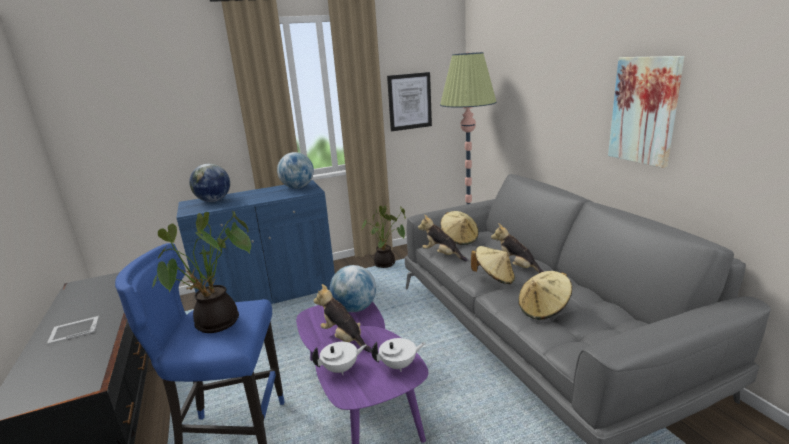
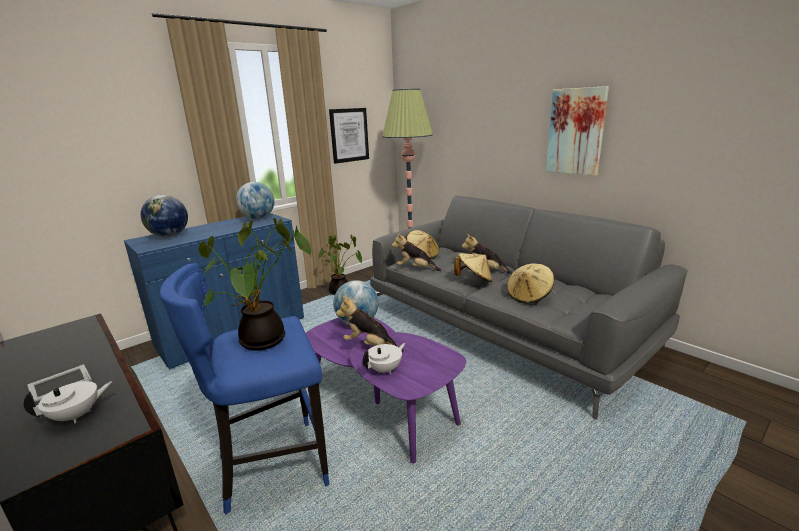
camera: 20 degrees left, 0 degrees up
white teapot [371,338,425,372] -> white teapot moved to [24,381,112,423]

